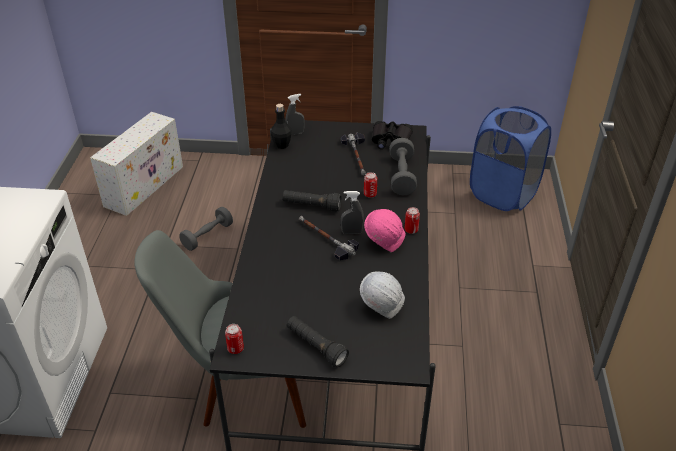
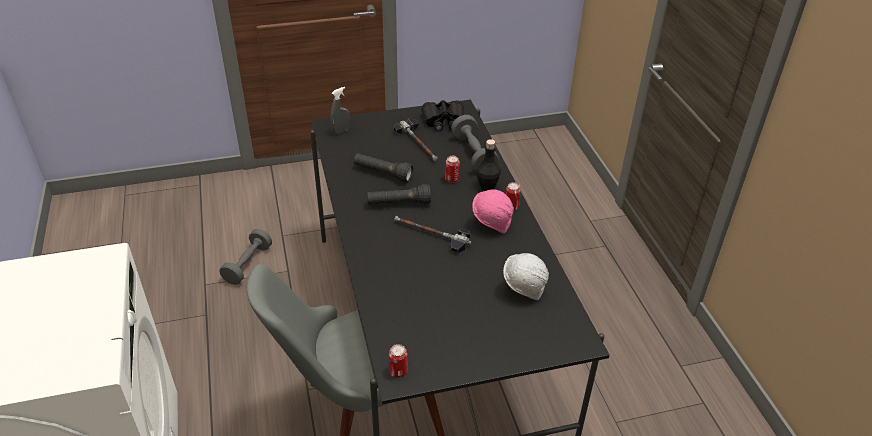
camera: 20 degrees left, 0 degrees up
white storage box [90,112,183,216] -> none
black bottle [271,104,292,149] -> black bottle moved to [476,139,501,191]
black flashlight [287,316,349,367] -> black flashlight moved to [354,153,413,183]
grey spray bottle [340,191,364,234] -> none
blue laundry basket [470,106,551,211] -> none

